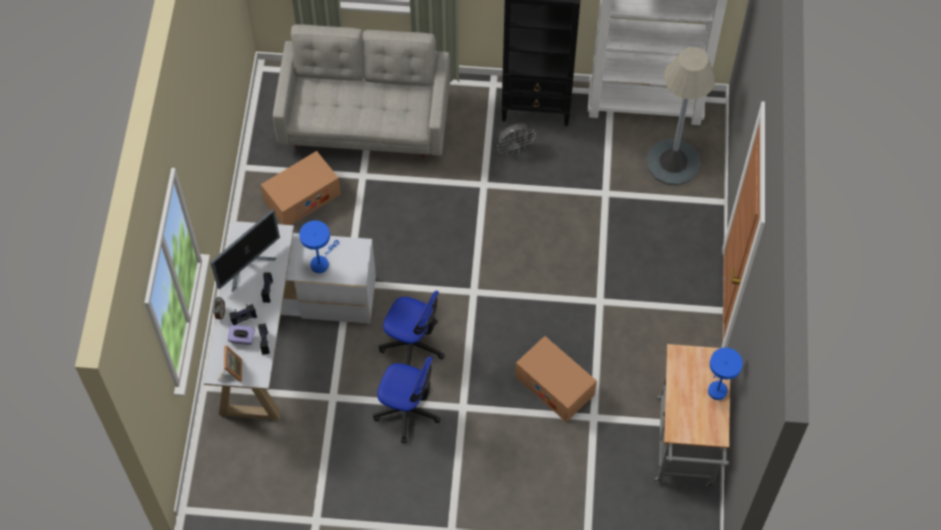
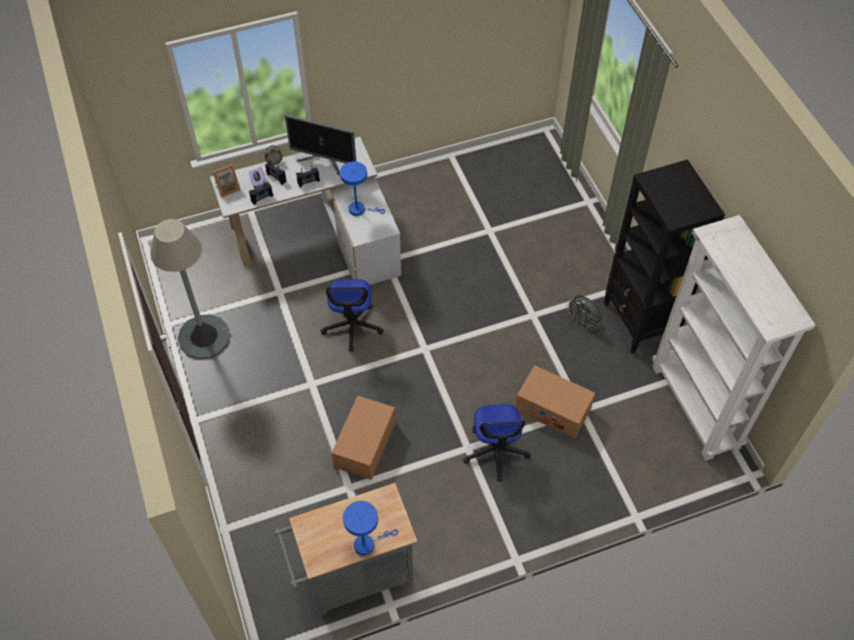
camera: 65 degrees right, 5 degrees down
cardboard box [261,151,341,225] -> cardboard box moved to [515,365,595,439]
grey sofa [273,24,450,159] -> none
office chair [373,356,441,443] -> office chair moved to [463,404,531,481]
grey floor lamp [646,47,715,185] -> grey floor lamp moved to [150,219,230,359]

